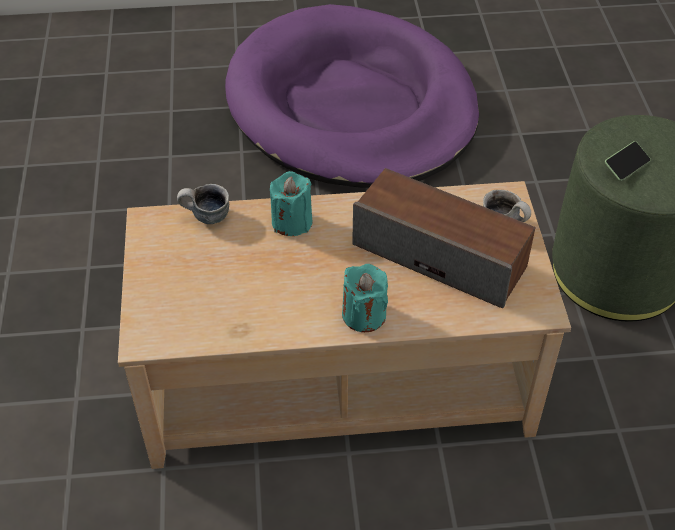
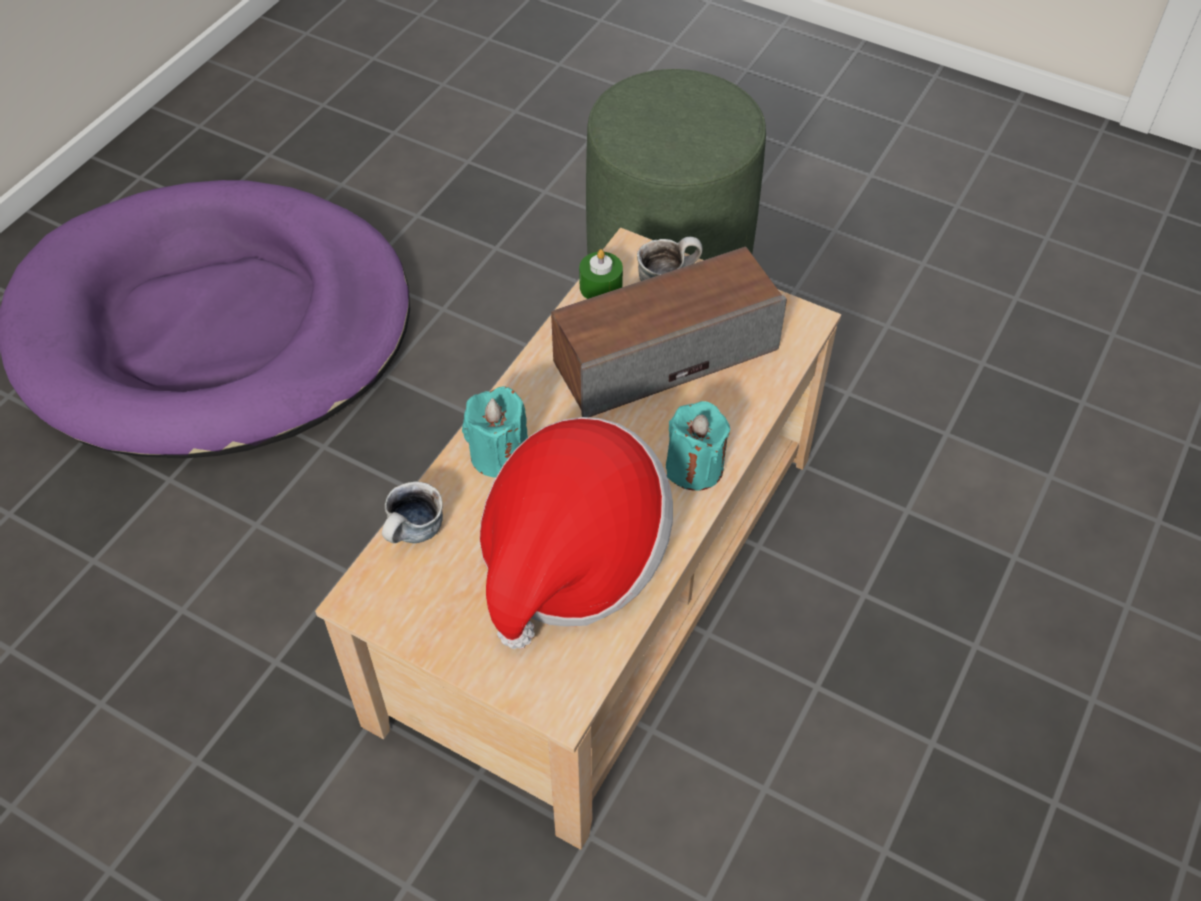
camera: 55 degrees left, 5 degrees up
phone [605,141,651,181] -> none
none -> hat [480,417,673,649]
none -> green candle [579,249,623,299]

